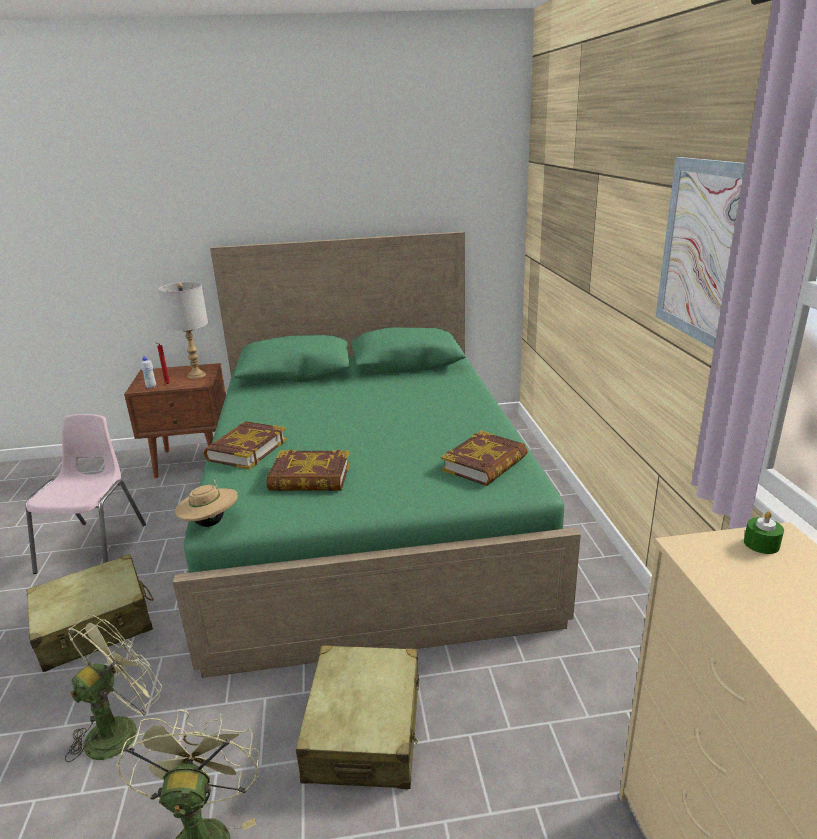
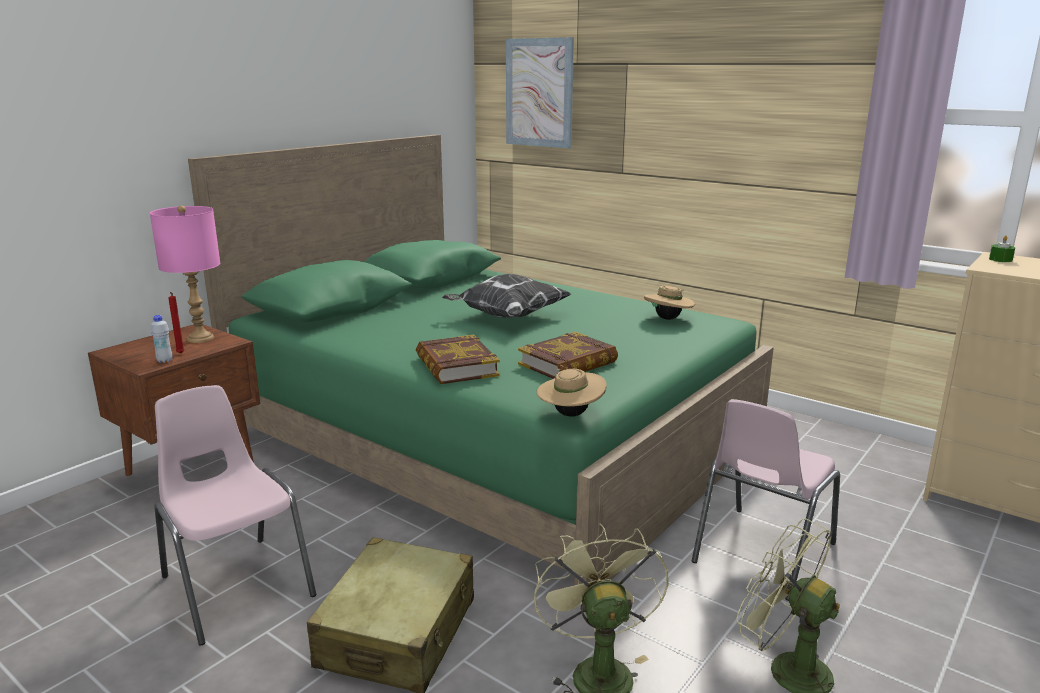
camera: 45 degrees left, 5 degrees down
grey table lamp [158,282,208,379] -> pink table lamp [150,206,220,343]
beige suitcase [296,645,419,789] -> pink chair [692,399,840,601]
book [441,431,528,486] -> beige hat [644,286,695,320]
picture [656,157,745,349] -> picture moved to [506,37,574,149]
none -> pillow [442,274,571,318]

